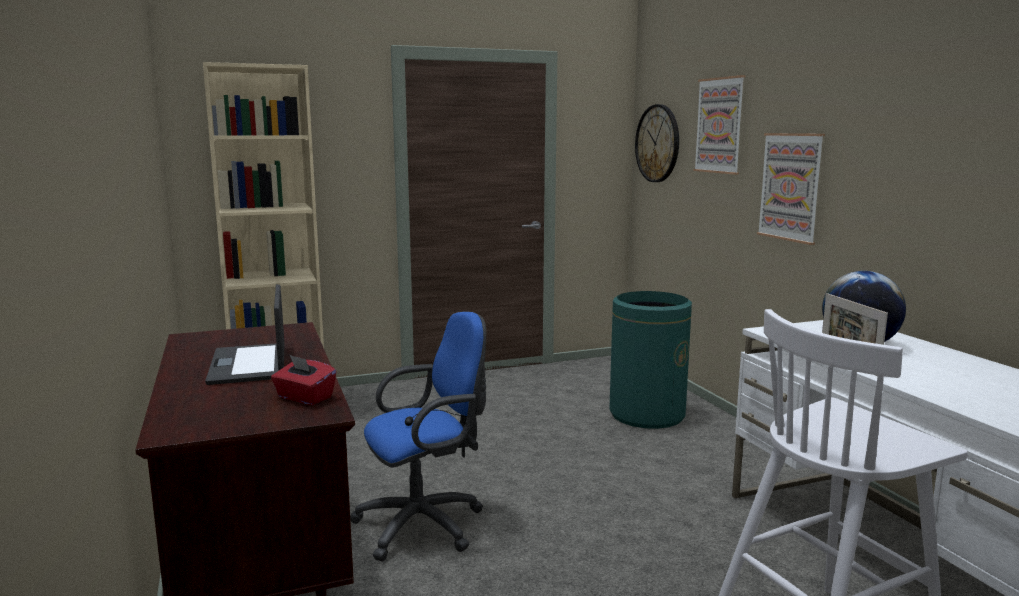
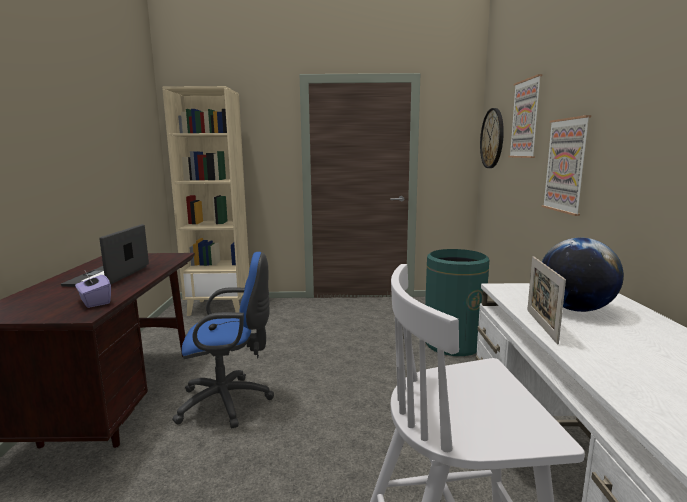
camera: 20 degrees right, 0 degrees up
red tissue box [271,355,337,405] -> purple tissue box [75,271,111,308]

